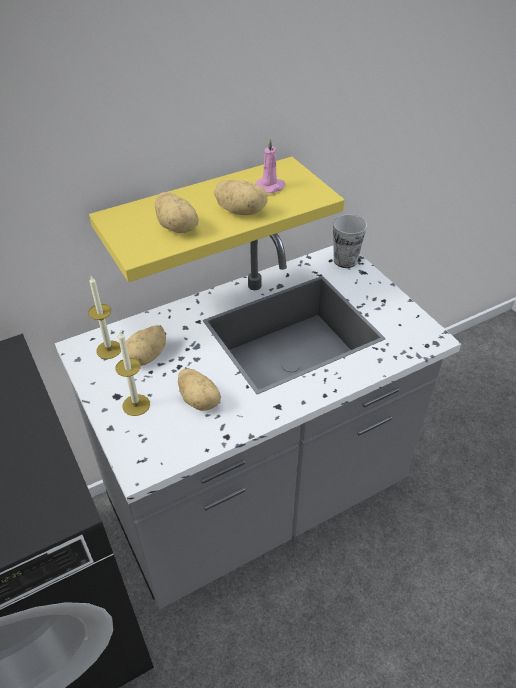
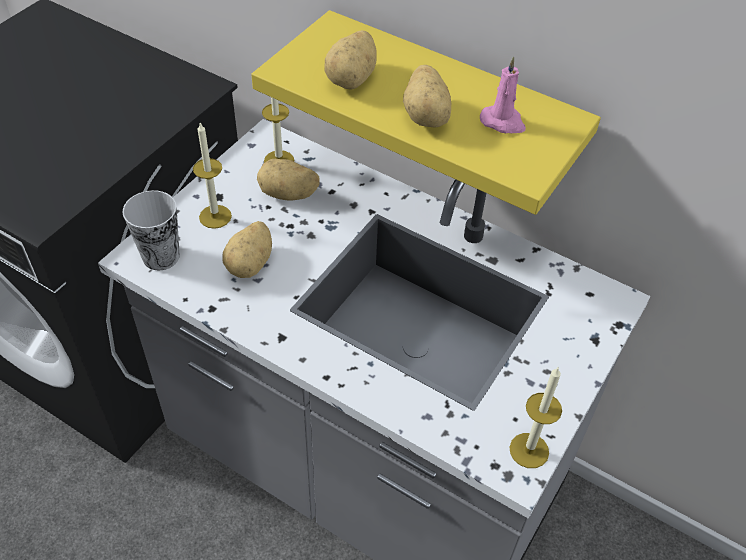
camera: 60 degrees right, 5 degrees up
cup [333,215,367,268] -> cup moved to [123,190,180,270]
none -> candle [510,368,562,468]

